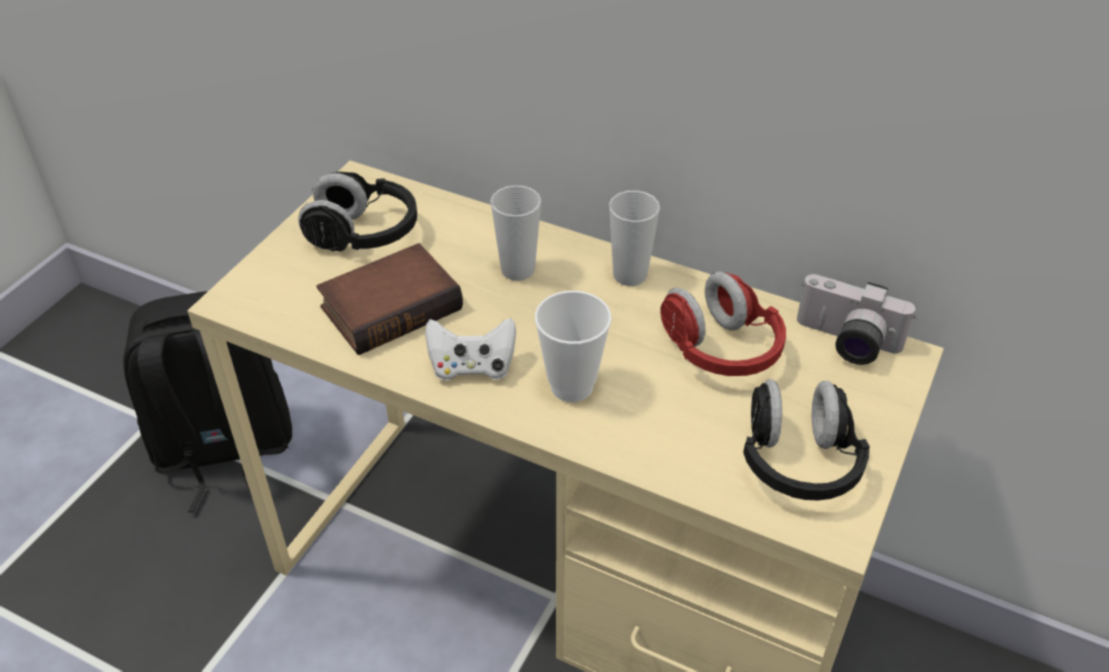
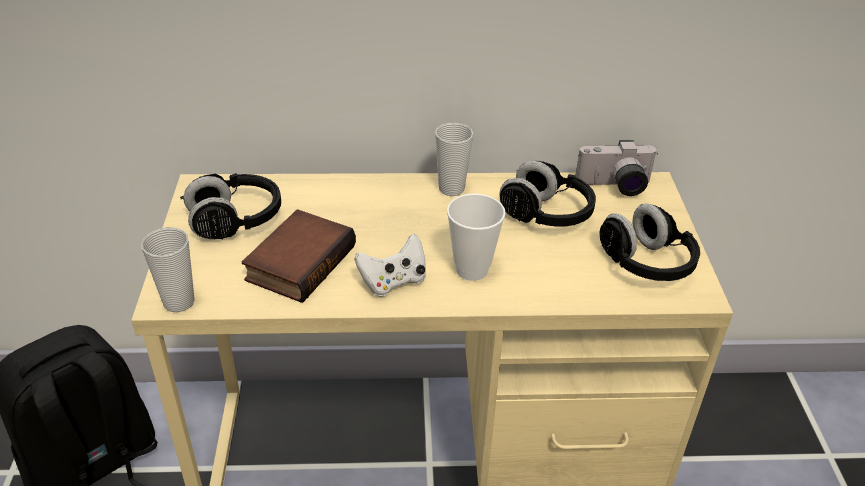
camera: 30 degrees left, 5 degrees down
cup [490,185,541,281] -> cup moved to [141,227,195,312]
red headphones [660,272,786,376] -> black headphones [499,161,596,227]

